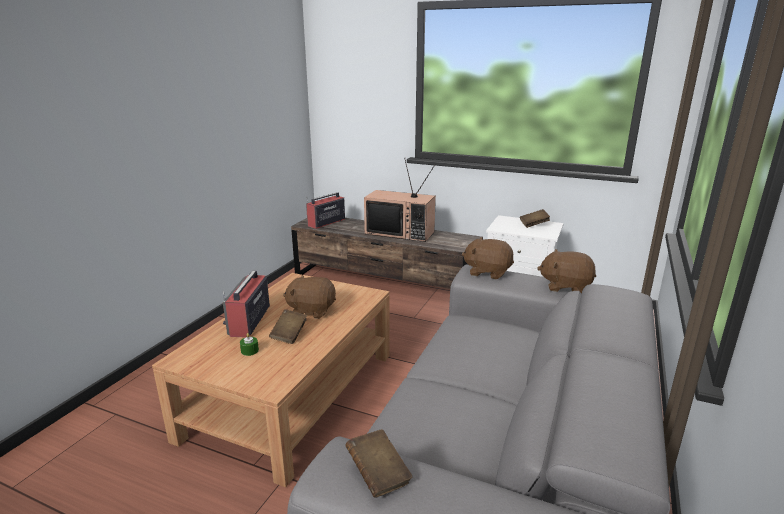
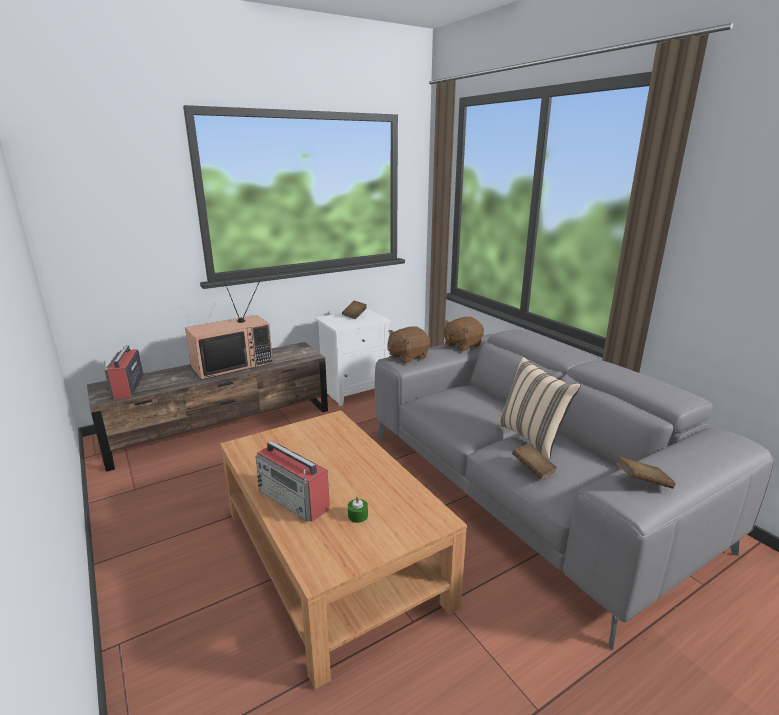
camera: 55 degrees left, 0 degrees up
brown book [269,309,307,344] -> brown book moved to [512,444,557,479]
brown plush toy [283,275,336,319] -> none
none -> beige pillow [497,357,581,460]

